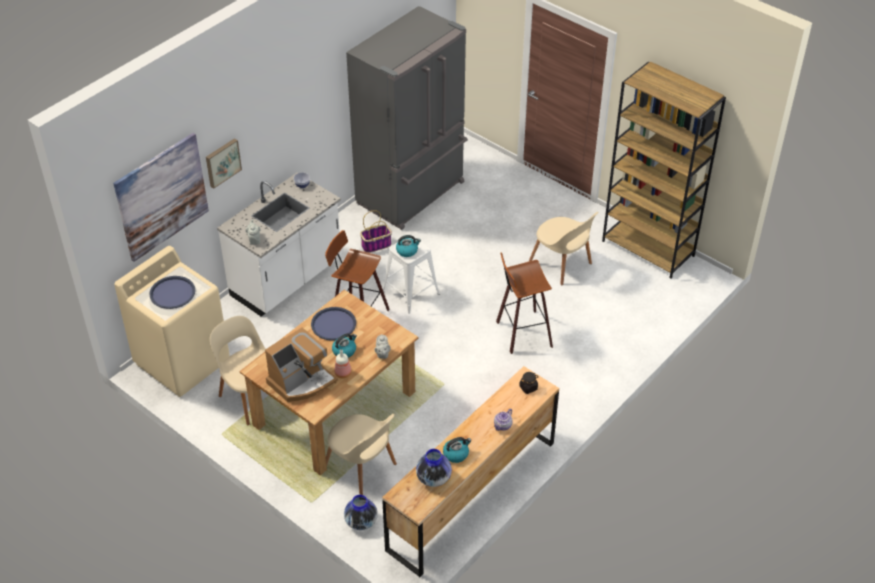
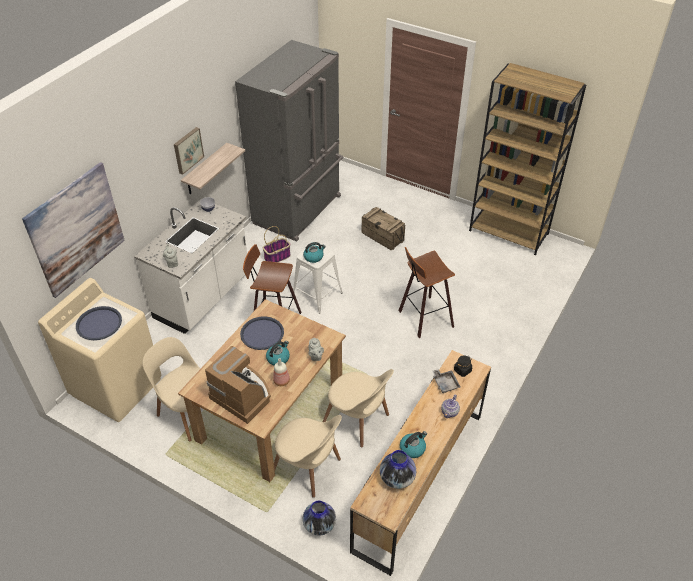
camera: 10 degrees left, 0 degrees up
picture [206,138,242,189] -> picture moved to [174,127,204,175]
coffee machine [265,327,338,402] -> coffee machine turned 90 degrees counterclockwise [205,346,271,424]
beige chair [528,212,599,285] -> beige chair moved to [323,369,394,447]
none -> shelf [181,143,245,194]
none -> crate [362,207,405,250]
none -> grey tray [433,369,460,393]

